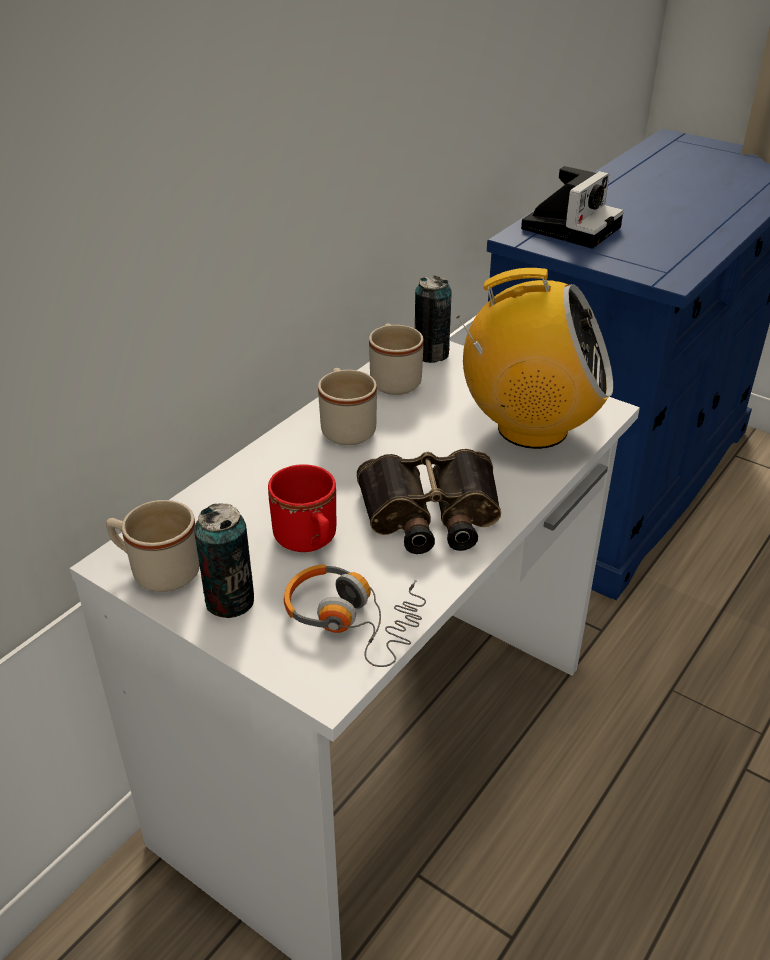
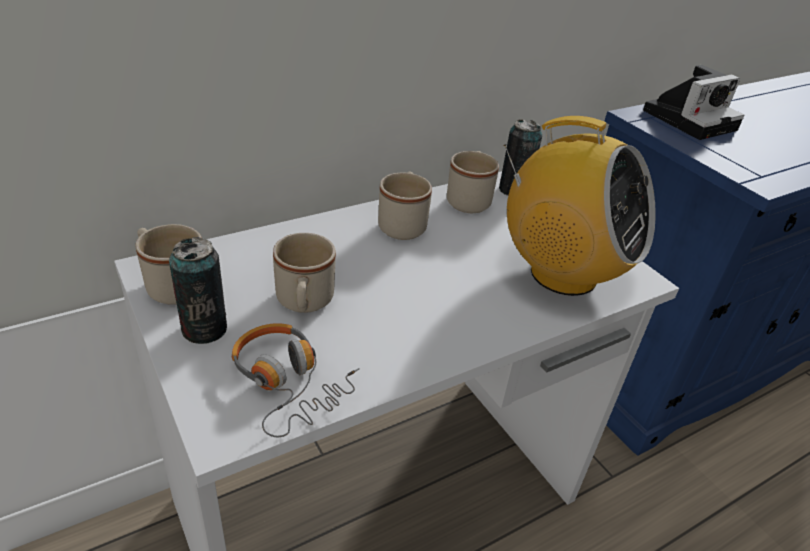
camera: 20 degrees right, 0 degrees up
red mug [268,464,336,552] -> beige mug [273,233,336,313]
binoculars [357,449,501,554] -> none

